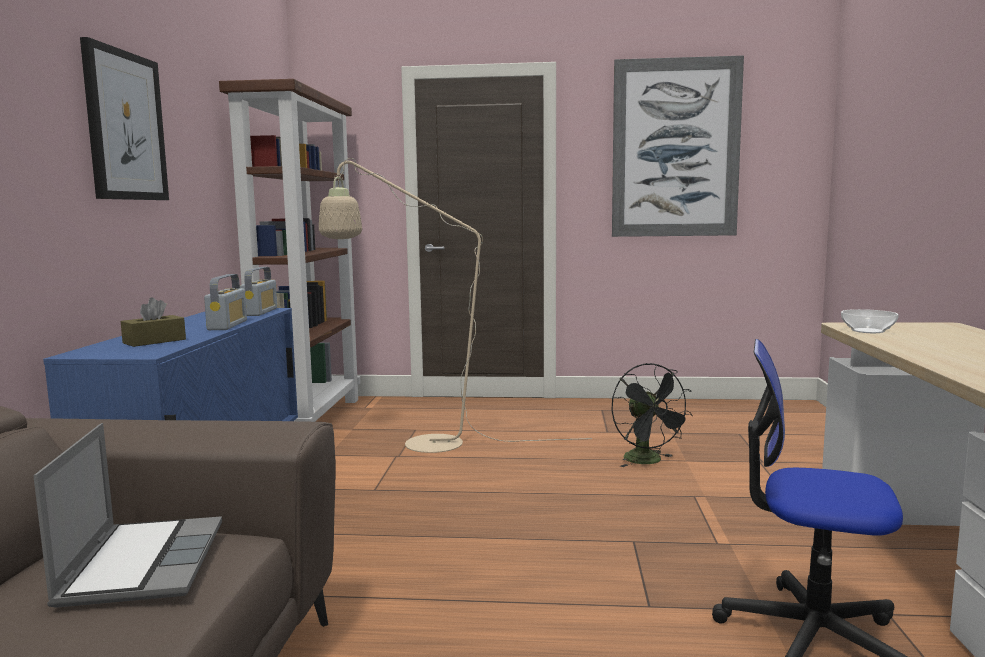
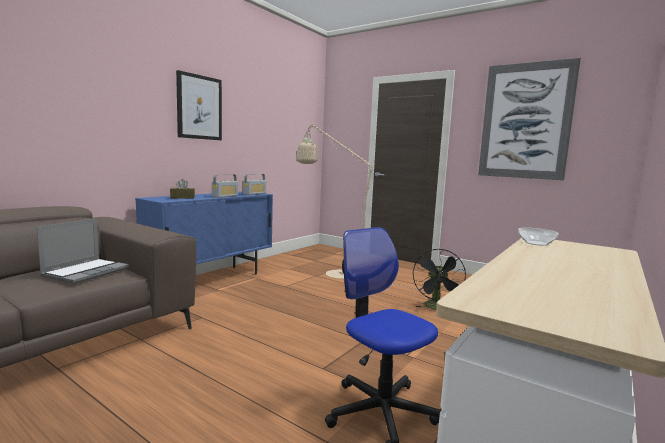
camera: 30 degrees right, 0 degrees up
brown bookcase [219,79,361,422] -> none

